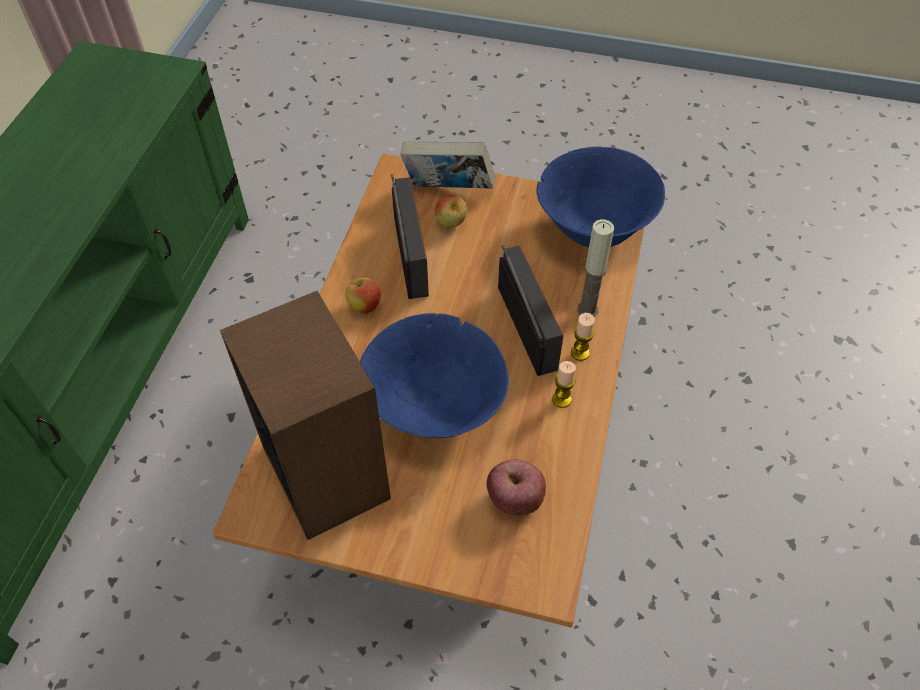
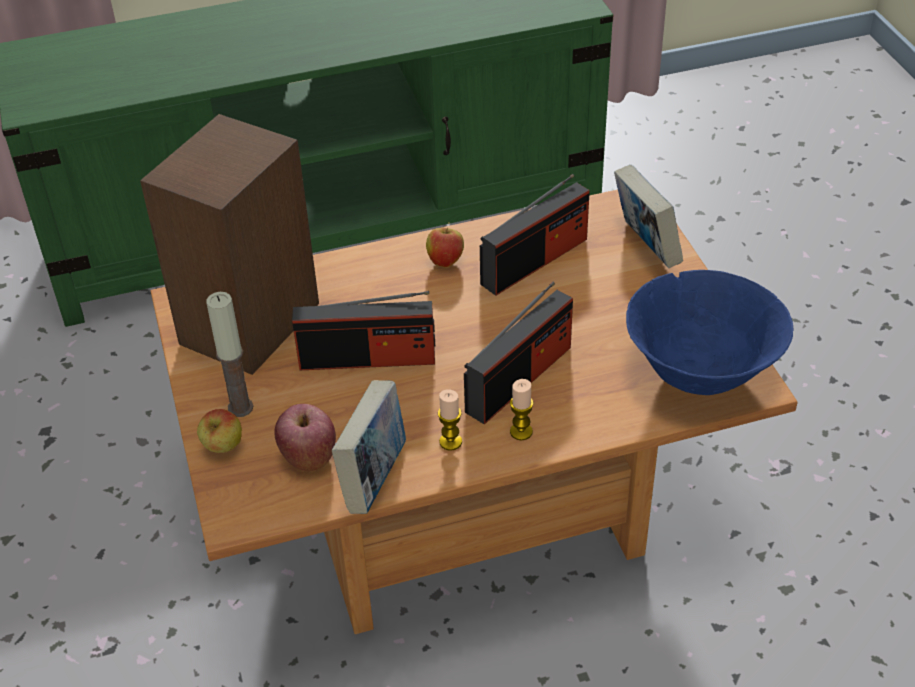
camera: 60 degrees right, 10 degrees down
blue bowl [360,313,509,438] -> radio [292,291,435,370]
apple [435,195,467,228] -> apple moved to [197,409,242,453]
candle [577,219,614,316] -> candle moved to [206,292,253,417]
none -> book [332,380,406,514]

